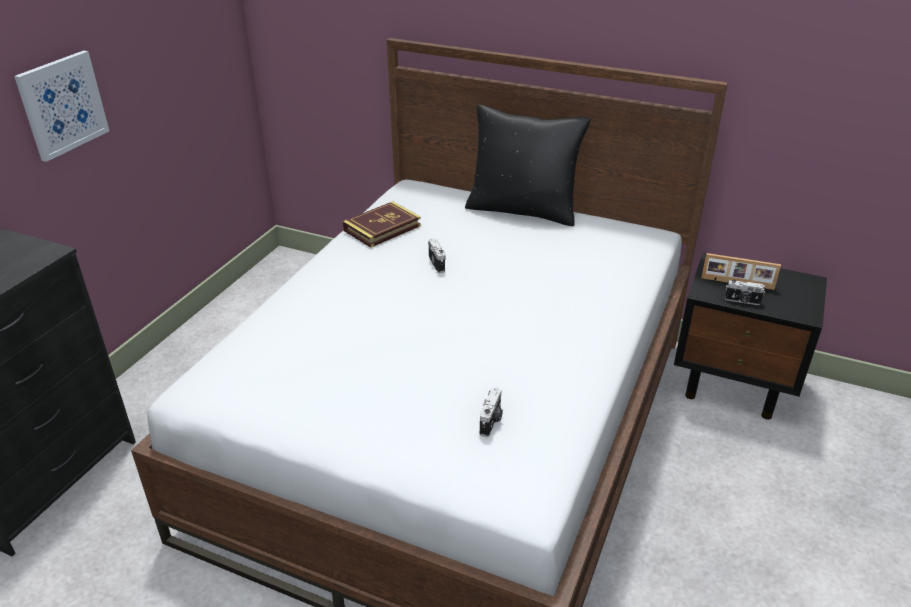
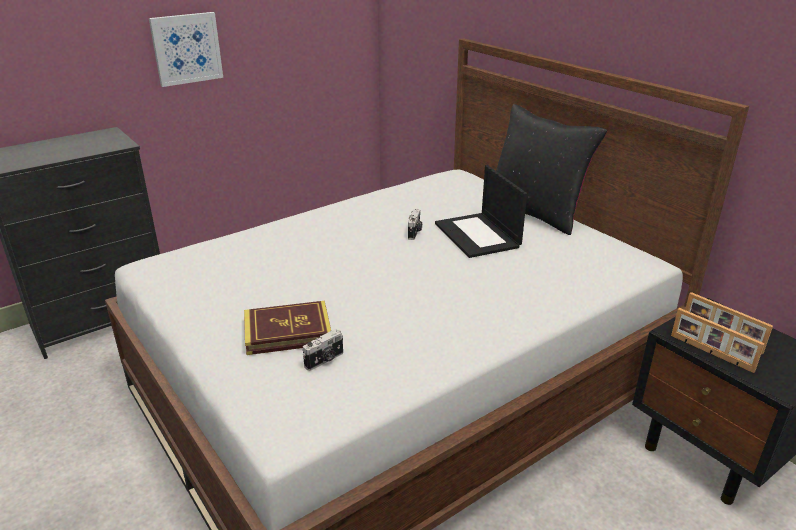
camera: 30 degrees right, 5 degrees down
book [343,201,421,248] -> book moved to [244,301,331,355]
camera [725,280,765,305] -> picture frame [671,308,765,373]
none -> laptop [435,165,527,258]

